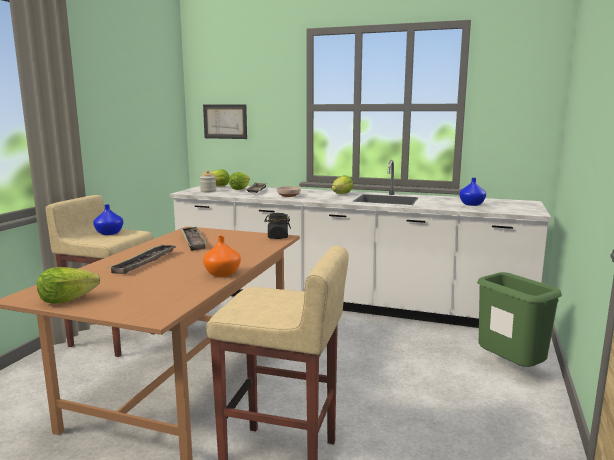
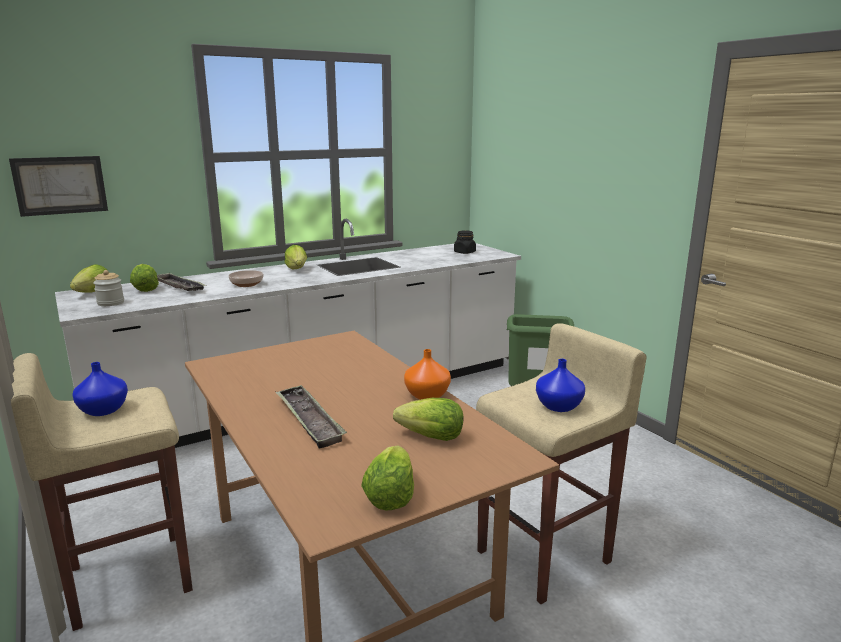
camera: 50 degrees left, 5 degrees up
tray [181,227,208,251] -> none
black jar [264,213,291,239] -> black jar moved to [454,230,476,254]
blue vase [459,178,486,206] -> blue vase moved to [536,359,585,412]
none -> lettuce [393,398,464,441]

